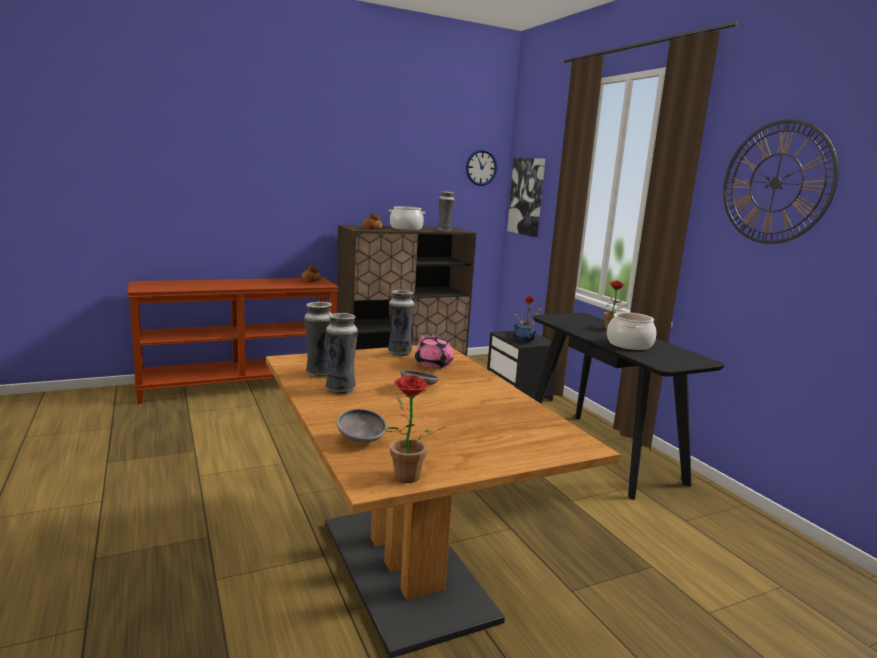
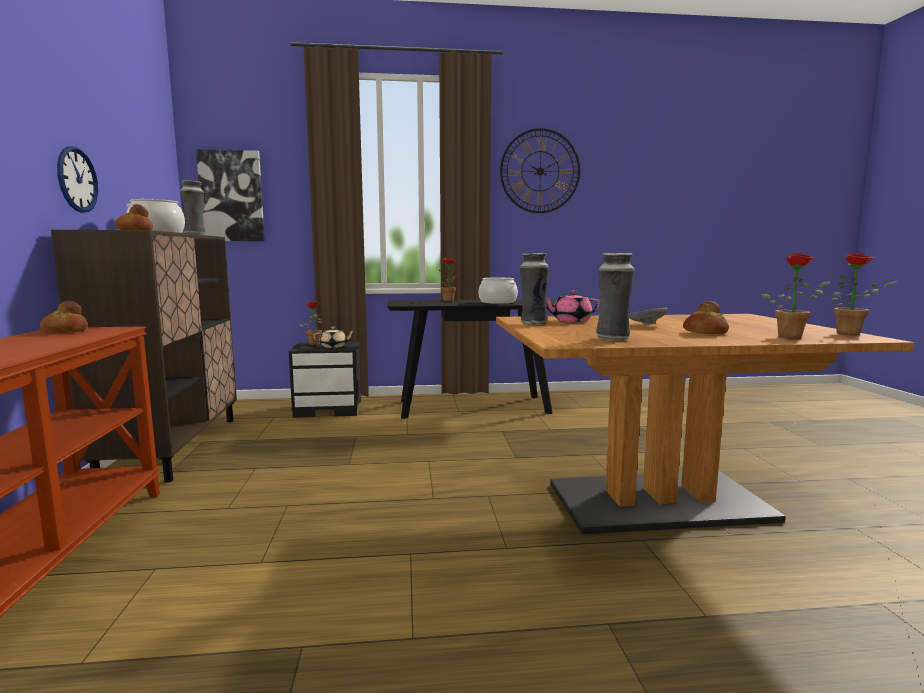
camera: 70 degrees left, 5 degrees down
vase [326,313,358,394] -> none
grey bowl [337,409,387,443] -> potted plant [761,253,831,339]
wall clock [466,149,497,186] -> wall clock moved to [57,146,98,213]
blue teapot [512,322,537,342] -> beige teapot [313,327,356,348]
none -> bread [683,301,729,334]

